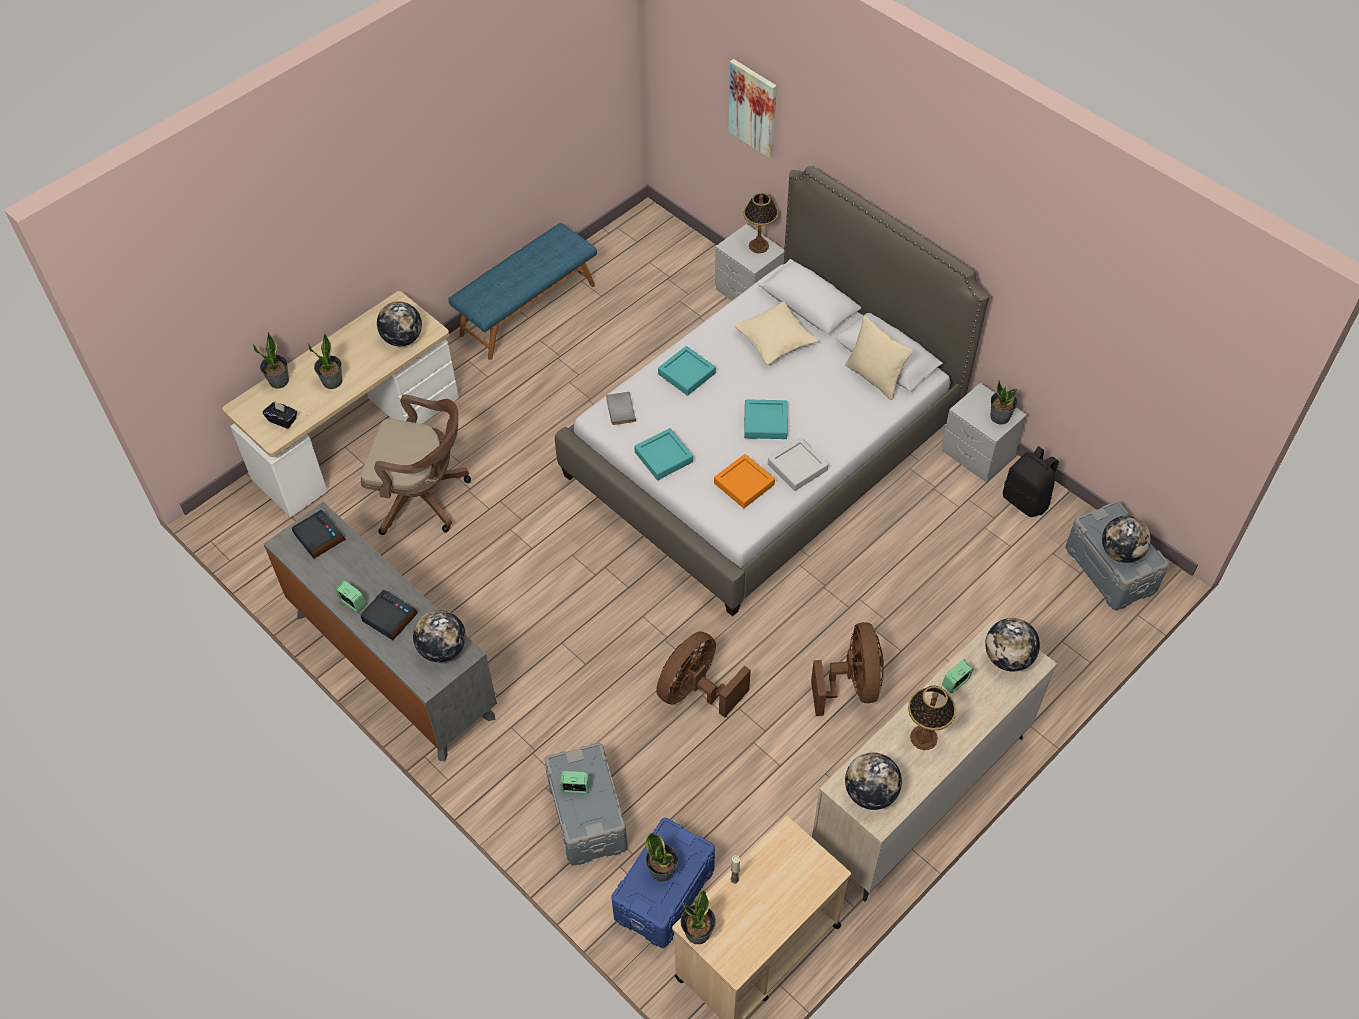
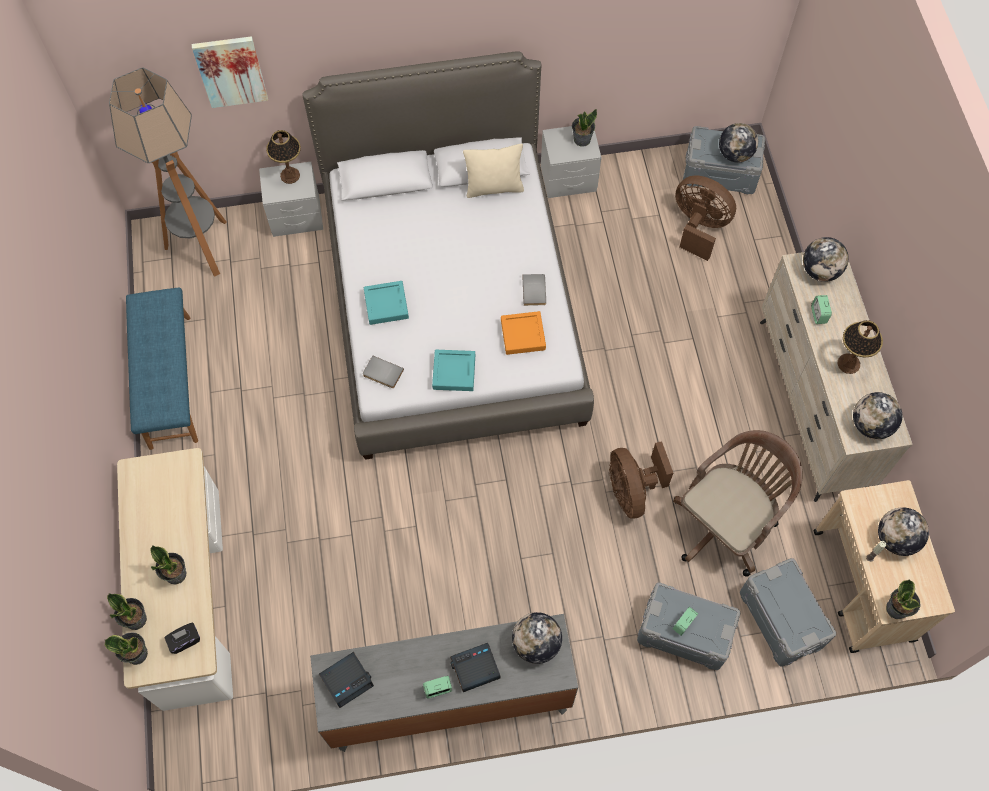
camera: 55 degrees left, 10 degrees up
alarm clock [292,510,346,559] -> alarm clock turned 150 degrees clockwise [319,652,374,708]
brown office chair [361,394,471,535] -> brown office chair moved to [673,430,803,577]
globe [377,301,422,346] -> globe moved to [878,507,929,556]
blue storage box [611,818,715,948] -> grey storage box [740,558,836,667]
potted plant [646,833,678,882] -> potted plant moved to [105,632,148,665]
beige pillow [734,301,819,365] -> none
turquoise tray [744,399,787,439] -> none
grey tray [768,438,828,491] -> grey book [522,274,546,306]
brown fan [811,622,884,716] -> brown fan moved to [675,176,736,261]
black backpack [1003,446,1059,517] -> none
none -> floor lamp [109,68,227,277]

